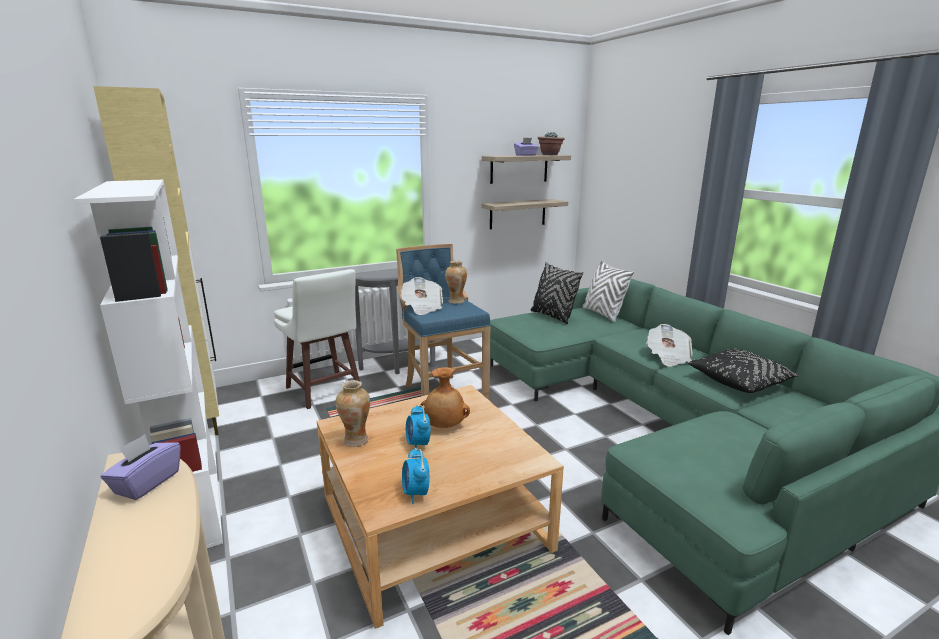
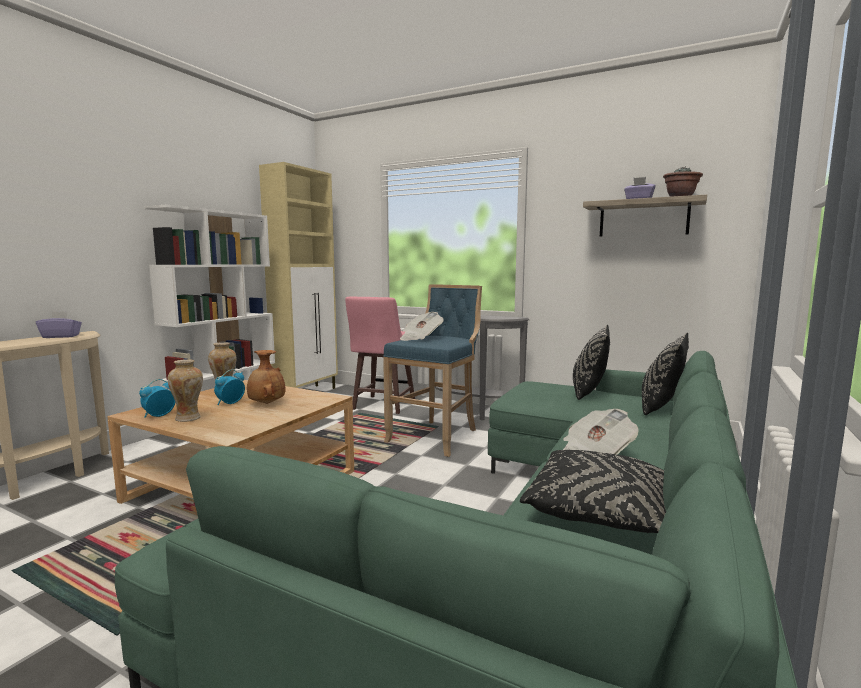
camera: 55 degrees right, 10 degrees down
white stool [274,269,360,409] -> pink stool [345,297,415,414]
vase [445,261,467,304] -> vase moved to [168,359,203,422]
shelf [481,199,568,229] -> none
white pillow [583,260,634,322] -> black pillow [642,333,689,415]

